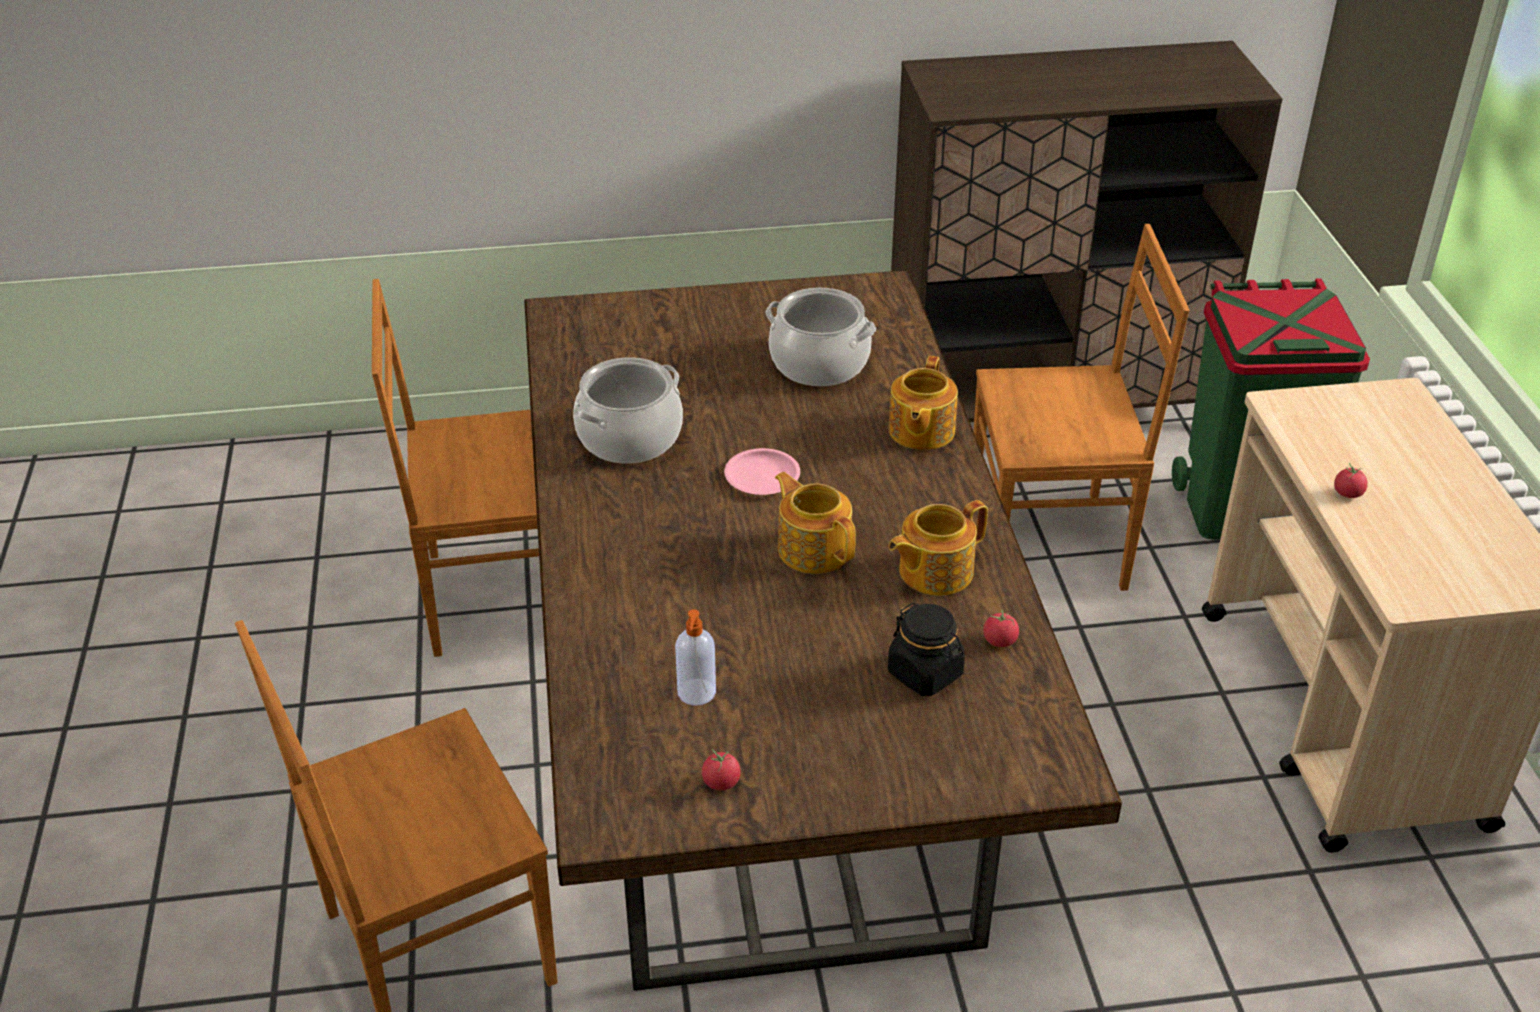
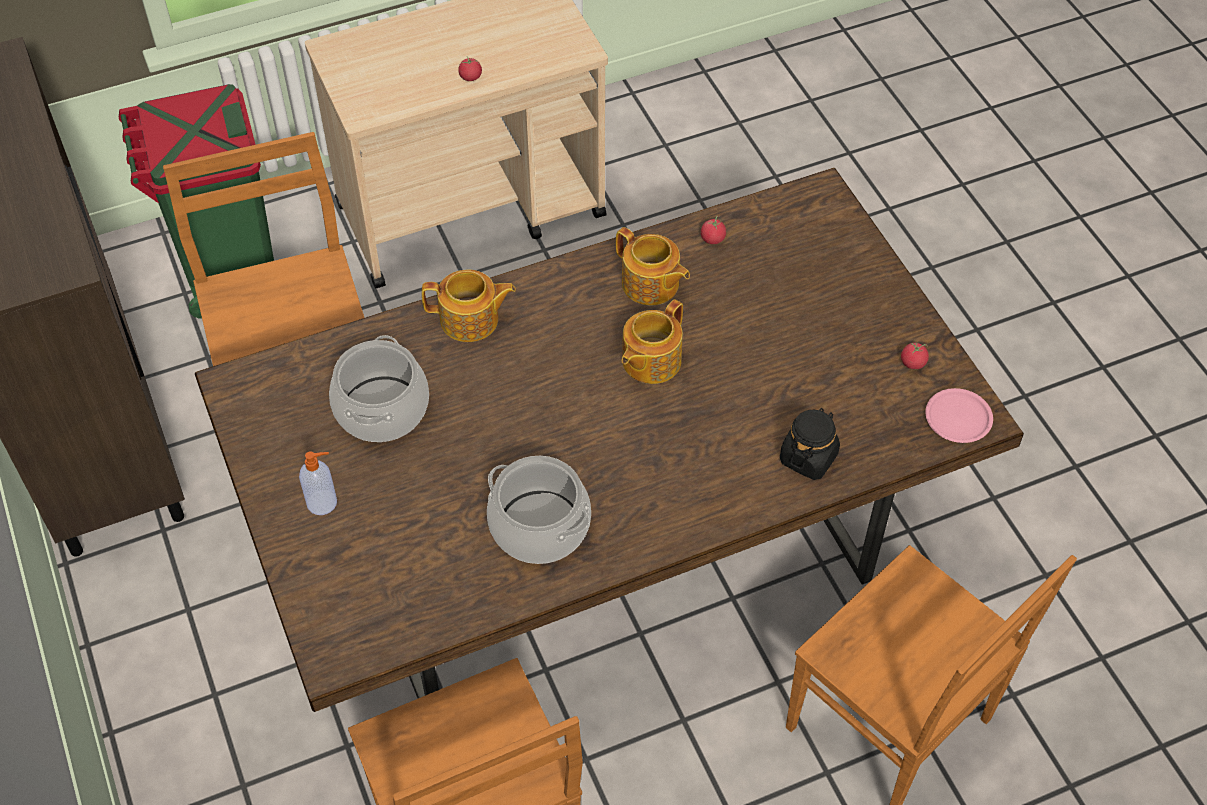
camera: 105 degrees left, 15 degrees up
soap dispenser [675,609,716,706] -> soap dispenser moved to [299,452,337,515]
pink plate [724,448,800,495] -> pink plate moved to [925,388,993,443]
black jar [888,602,965,696] -> black jar moved to [780,408,840,480]

